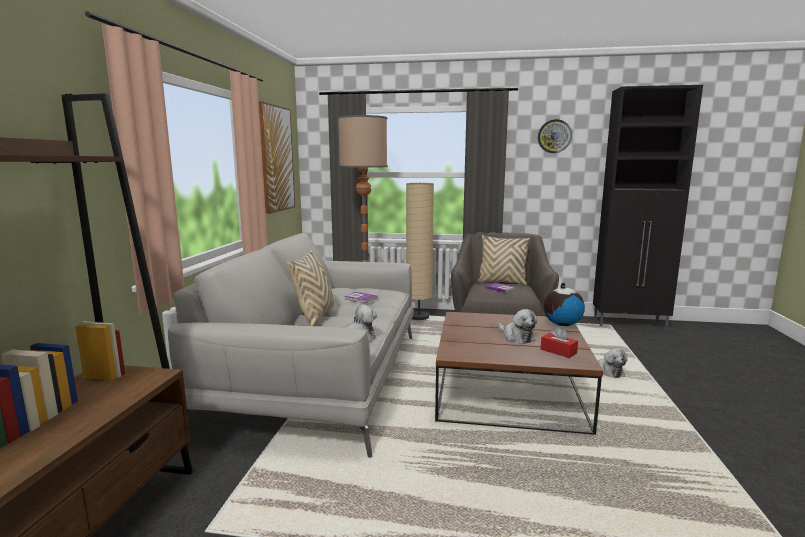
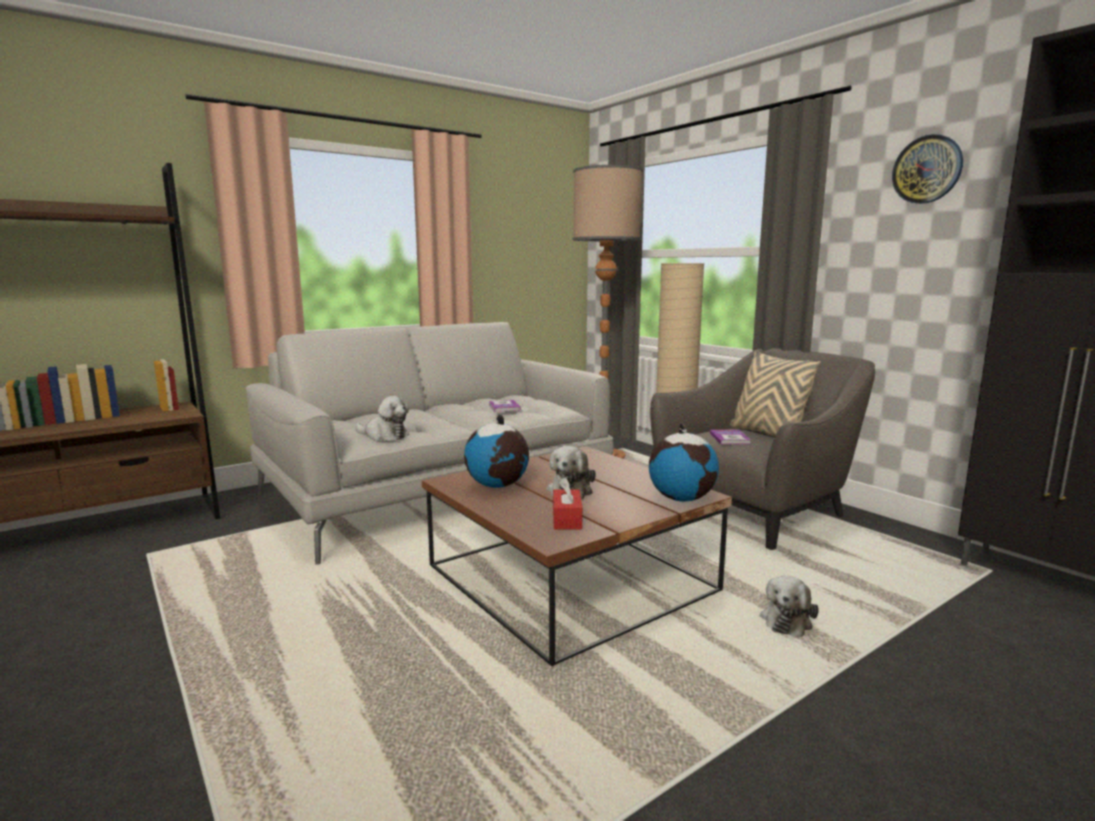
camera: 45 degrees right, 0 degrees up
picture [259,101,295,214] -> none
beige pillow [287,250,334,326] -> none
none -> globe [464,415,529,488]

